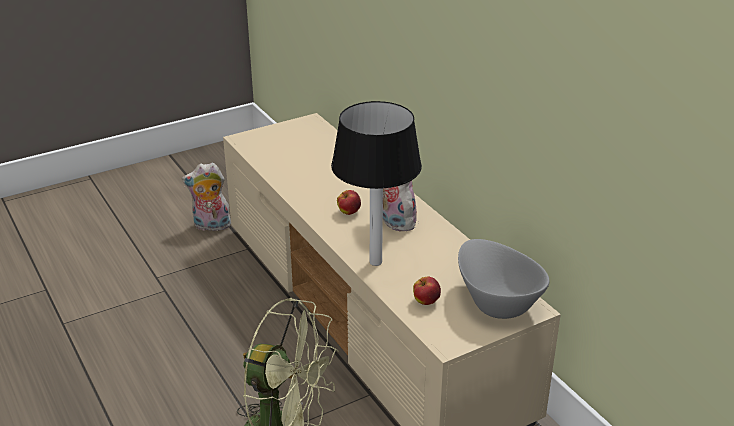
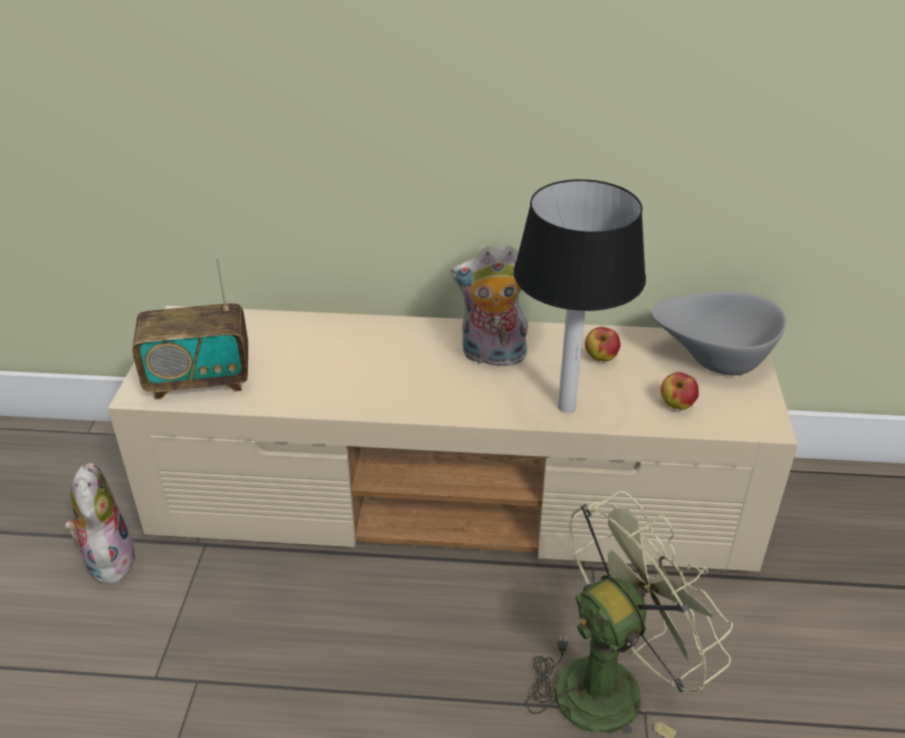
camera: 55 degrees left, 5 degrees up
plush toy [182,163,231,231] -> plush toy turned 135 degrees clockwise [65,463,137,584]
apple [337,190,361,215] -> apple moved to [585,327,621,362]
none -> radio [132,256,248,400]

